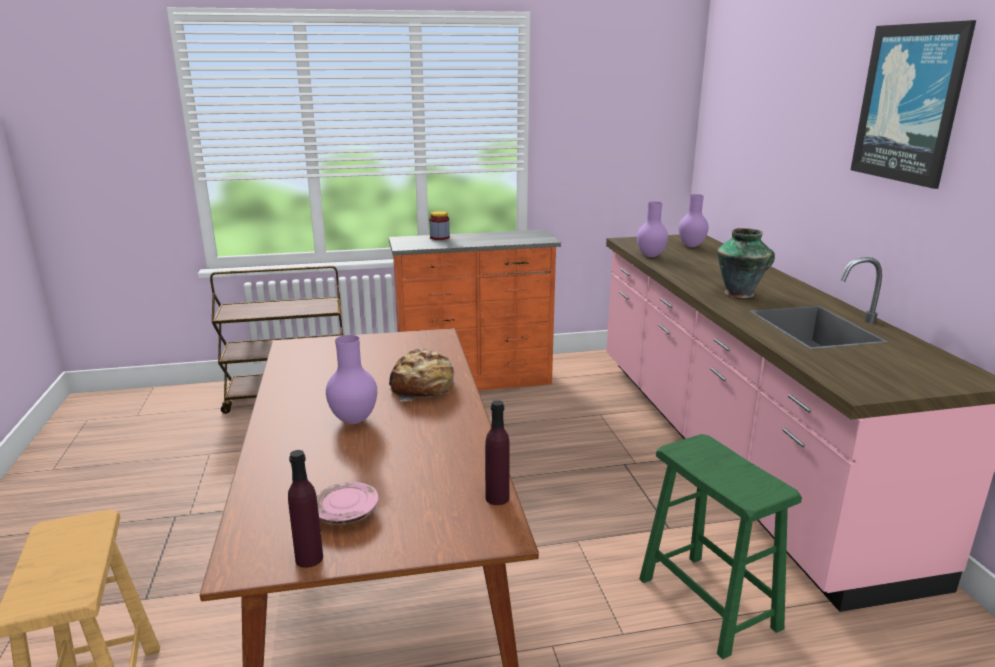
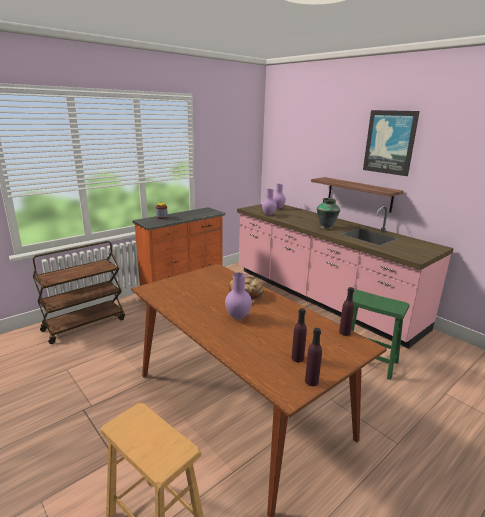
camera: 30 degrees left, 0 degrees up
pink plate [316,482,379,525] -> purple bottle [292,308,307,362]
none -> shelf [311,177,404,213]

